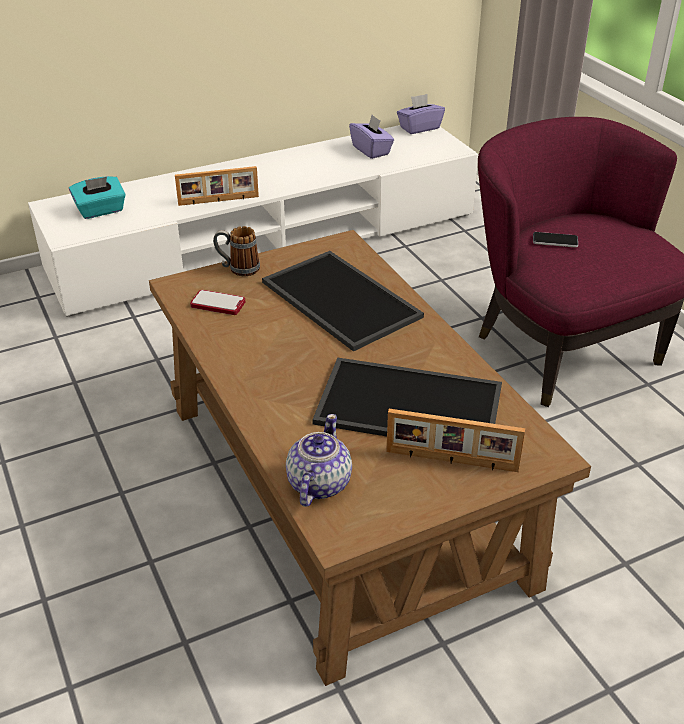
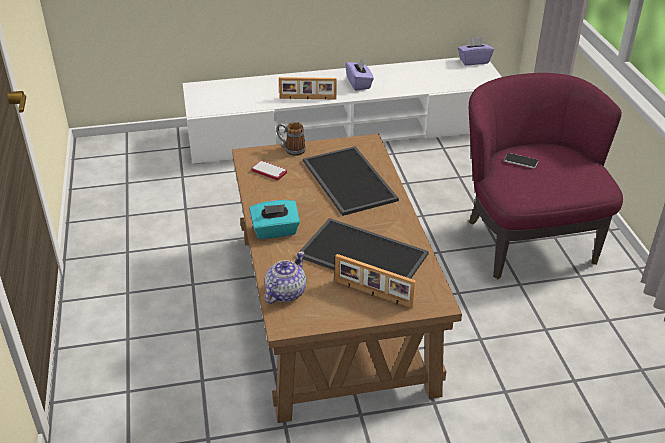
camera: 15 degrees right, 0 degrees up
turquoise tissue box [69,176,126,219] -> turquoise tissue box moved to [249,200,300,239]
purple tissue box [349,115,394,159] -> purple tissue box moved to [345,57,374,91]

